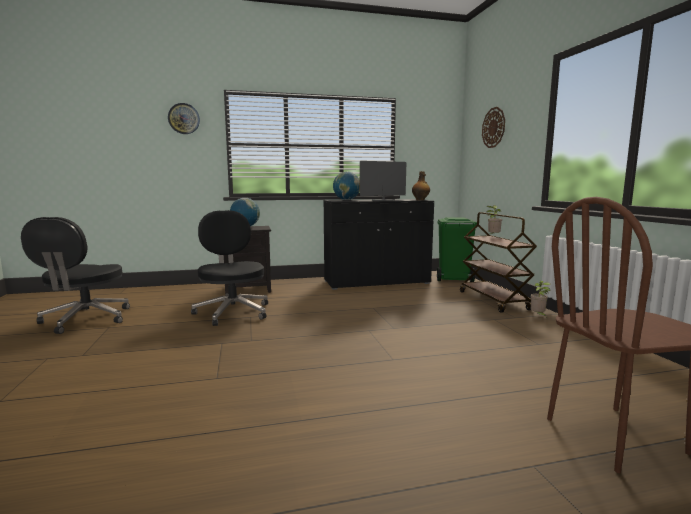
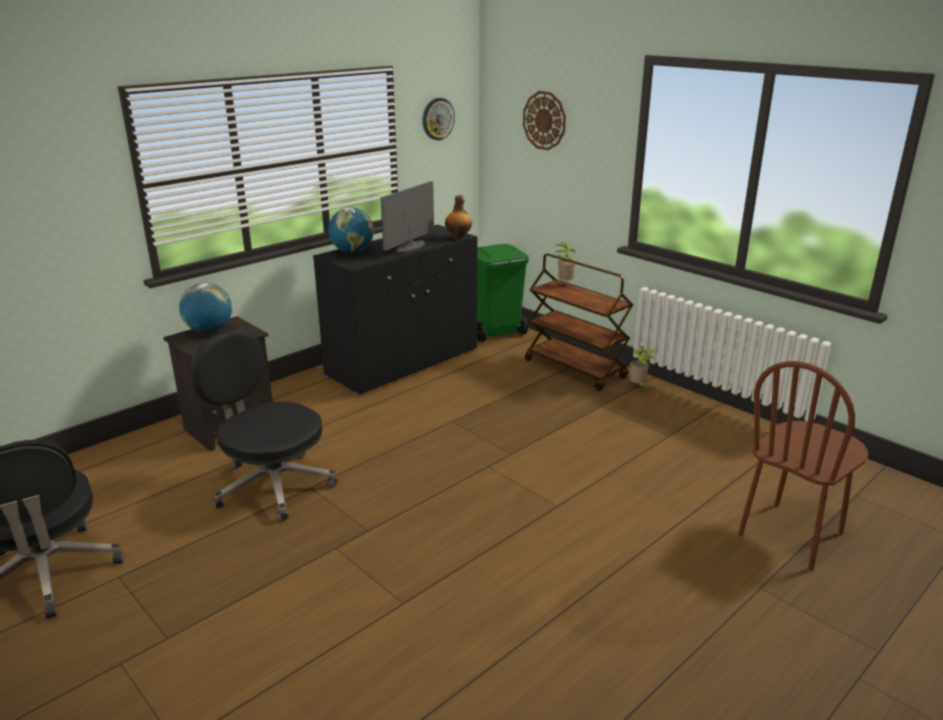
camera: 30 degrees left, 15 degrees up
wall clock [168,103,200,134] -> wall clock moved to [423,98,455,140]

